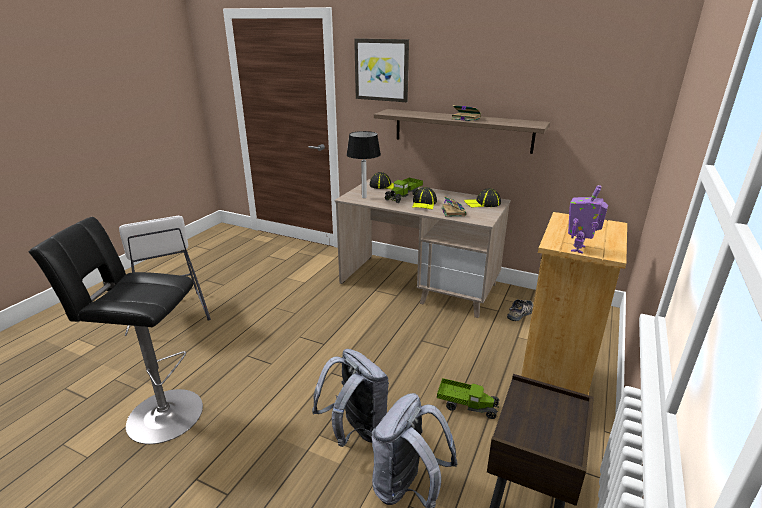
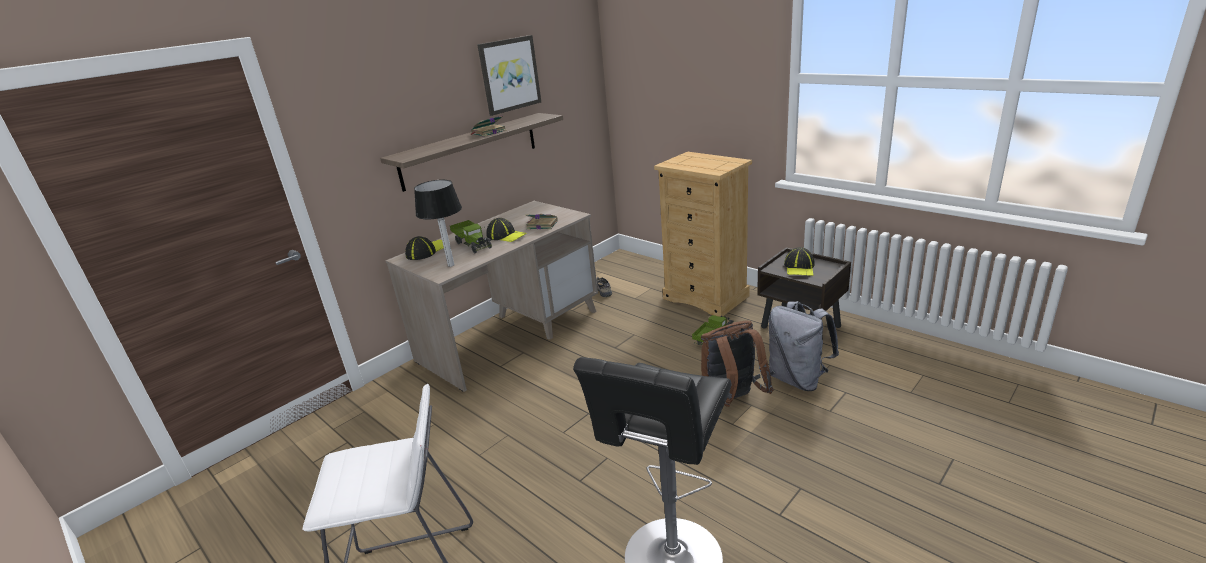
camera: 70 degrees left, 0 degrees up
grey backpack [312,349,389,447] -> brown backpack [701,321,773,407]
picture [354,38,409,102] -> picture moved to [477,35,541,116]
cap [464,188,501,208] -> cap moved to [784,247,815,276]
toy robot [568,185,608,254] -> none

